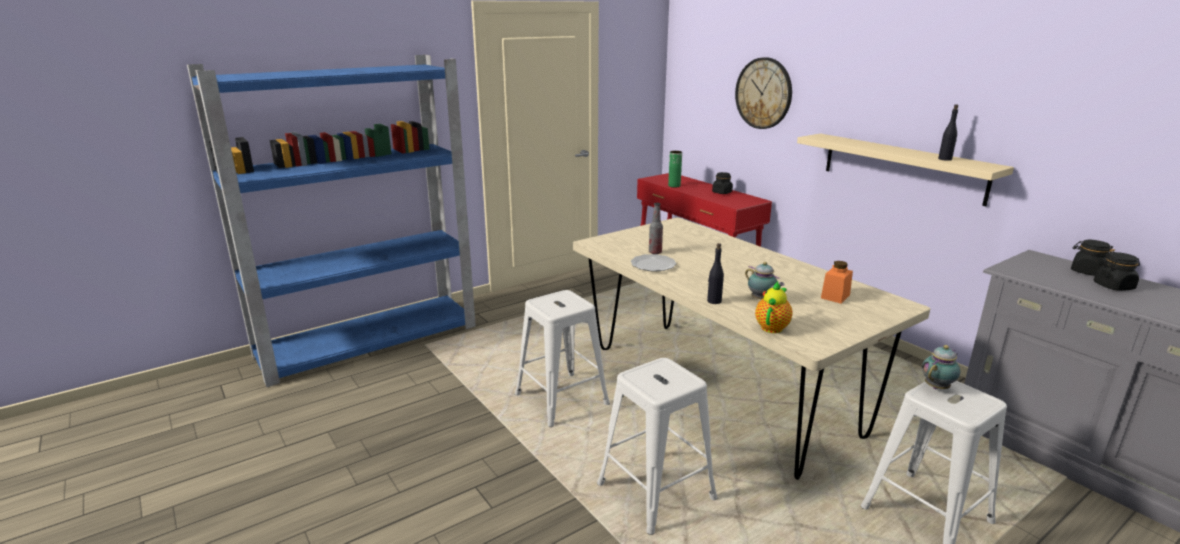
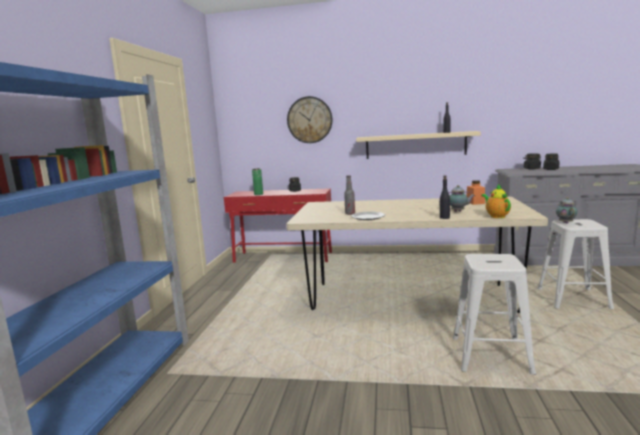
camera: 45 degrees left, 10 degrees down
white stool [515,290,610,427] -> none

